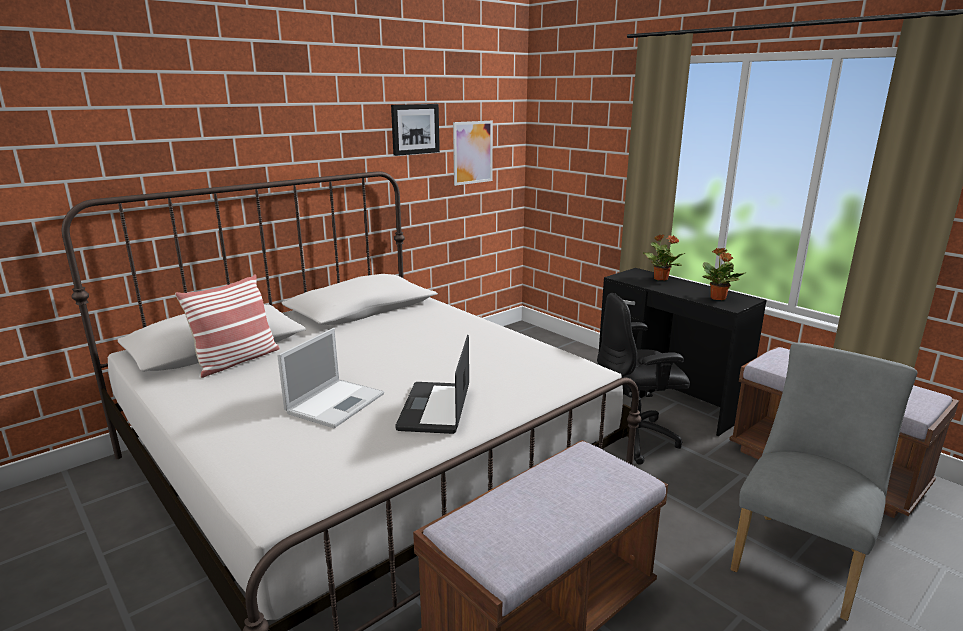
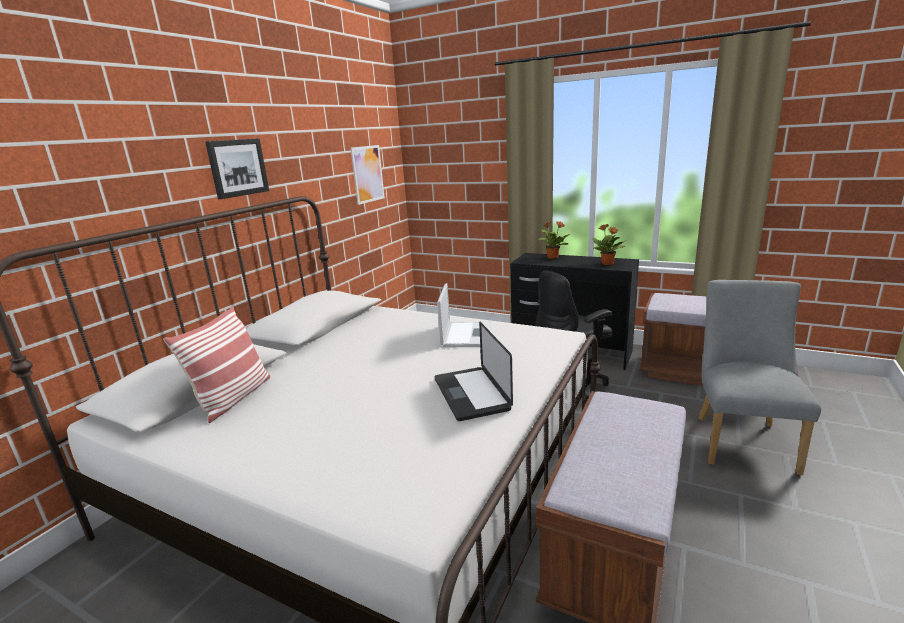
camera: 20 degrees left, 0 degrees up
laptop [277,328,384,428] -> laptop moved to [437,283,491,347]
picture [391,104,440,156] -> picture moved to [205,138,269,199]

